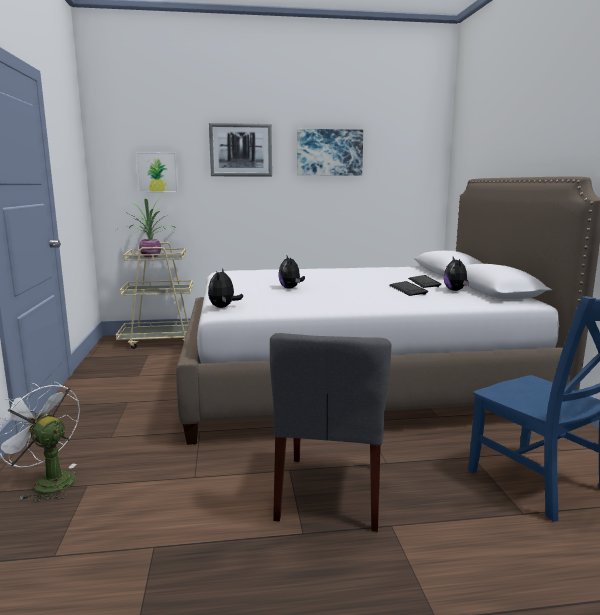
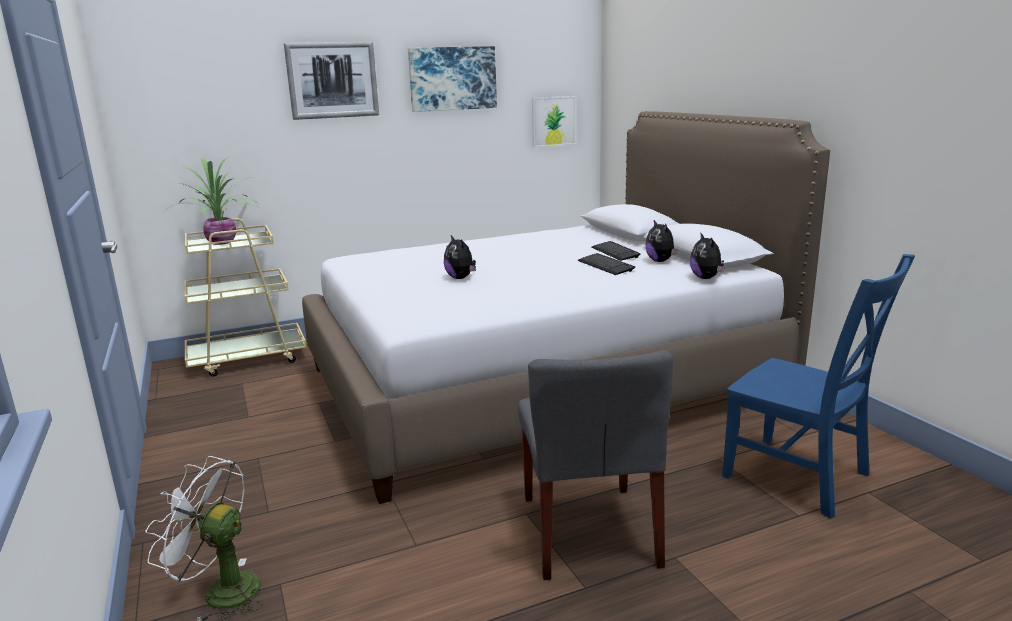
camera: 15 degrees left, 5 degrees up
picture [136,152,179,193] -> picture moved to [532,96,576,148]
plush toy [208,268,243,308] -> plush toy moved to [690,232,725,279]

